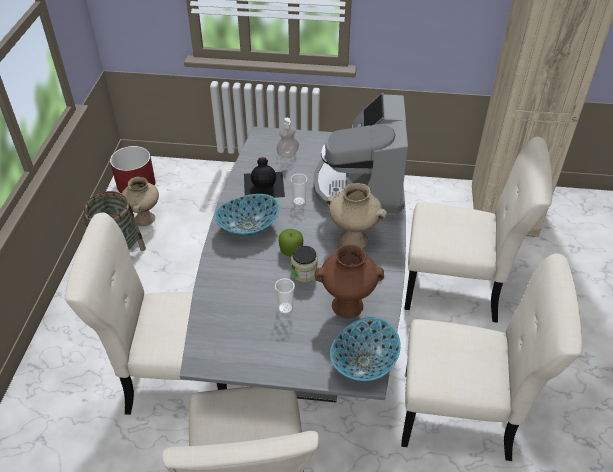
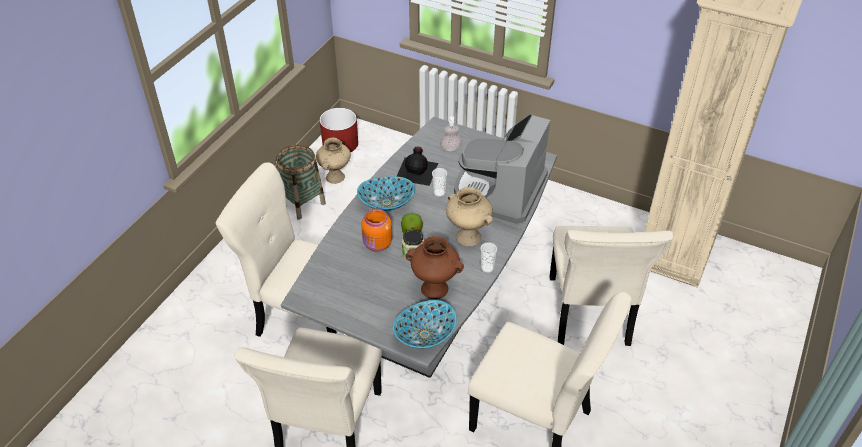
camera: 20 degrees right, 0 degrees up
cup [275,278,295,314] -> cup moved to [480,242,497,273]
beige chair [404,137,553,323] -> beige chair turned 60 degrees clockwise [549,226,673,346]
none -> orange jar [361,208,392,252]

